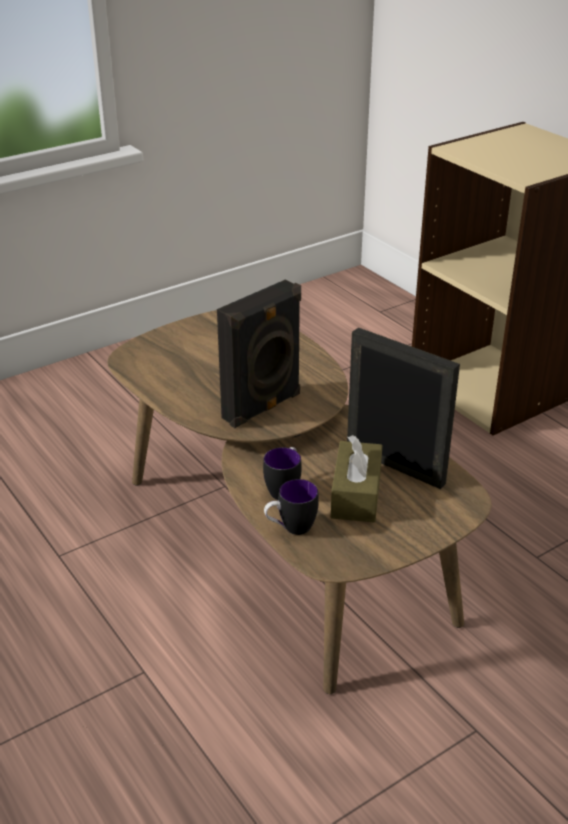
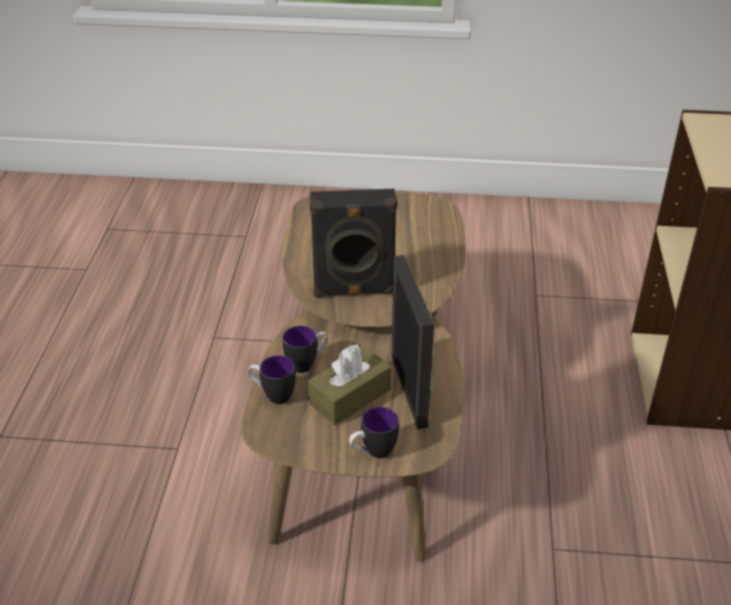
camera: 40 degrees right, 5 degrees up
none -> mug [349,407,399,458]

